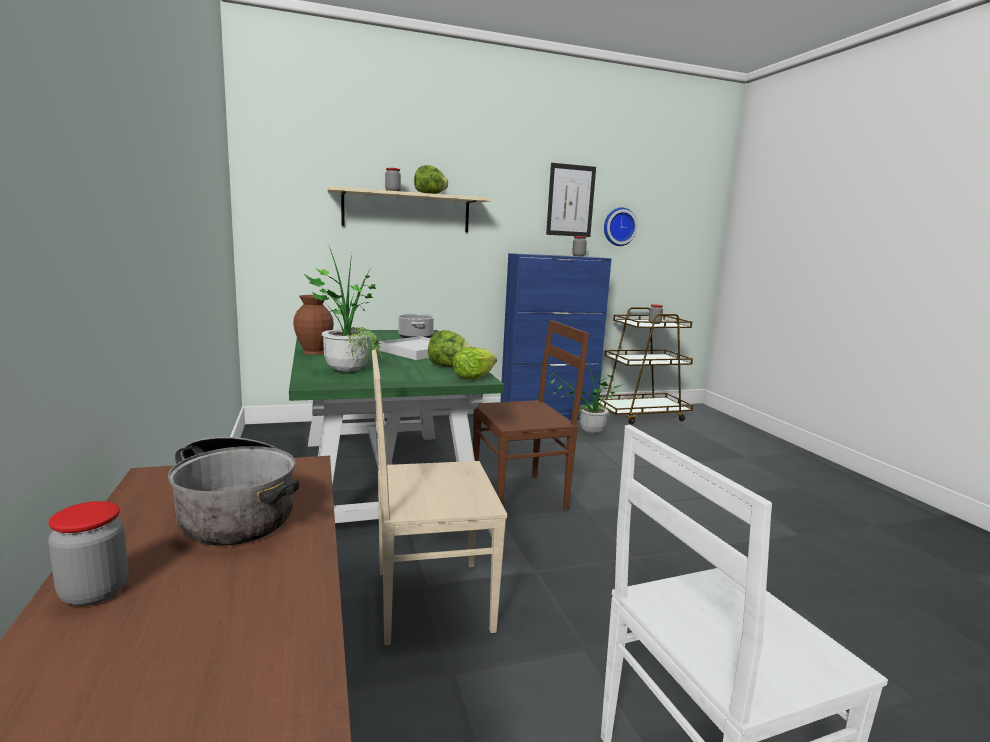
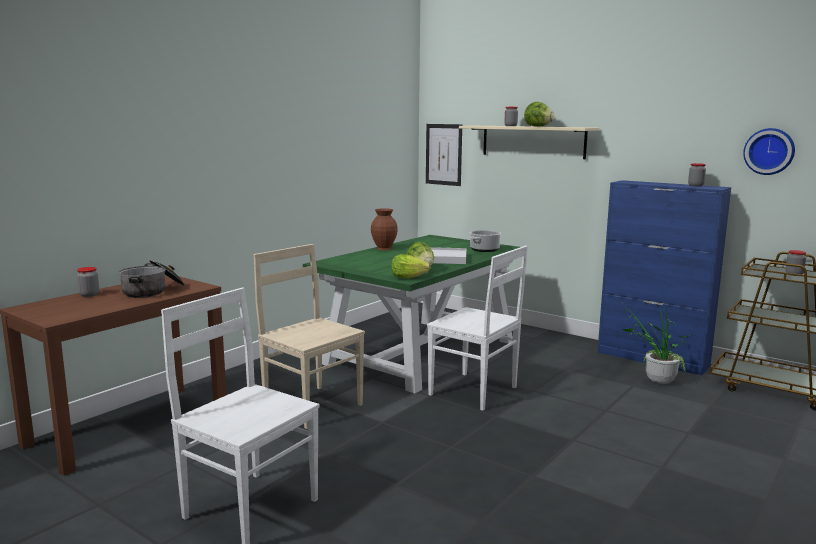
camera: 55 degrees right, 0 degrees up
potted plant [304,246,382,372] -> none
brown chair [473,320,589,511] -> white chair [427,246,528,411]
picture [546,163,596,237] -> picture moved to [426,124,462,186]

